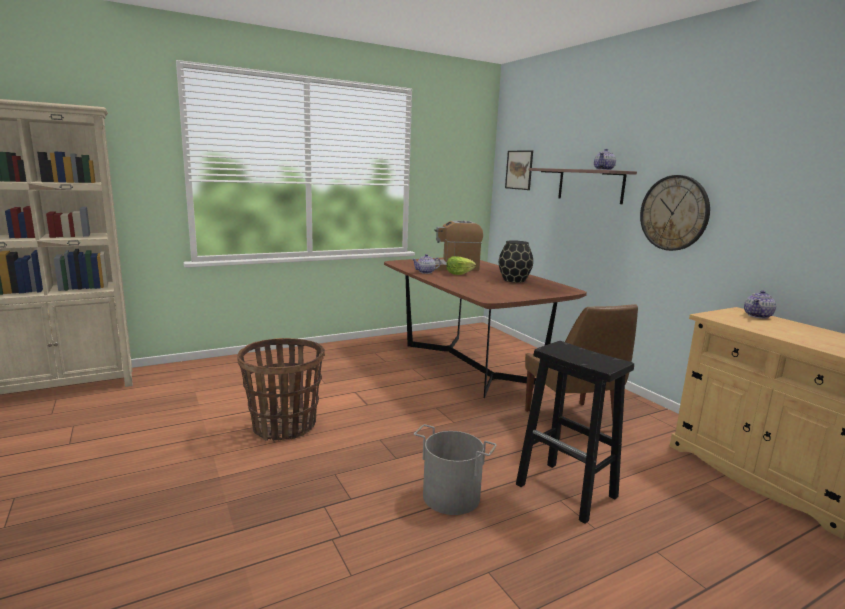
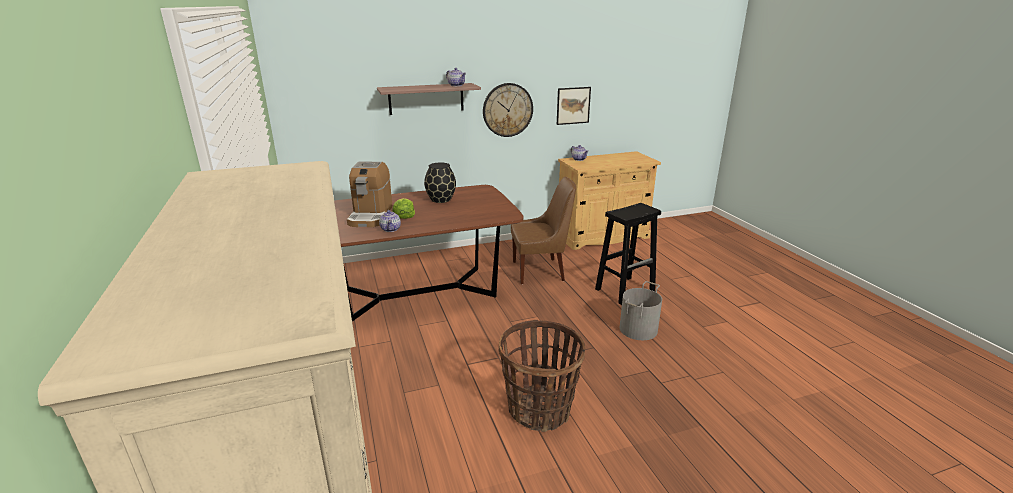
camera: 80 degrees left, 10 degrees up
picture [505,150,533,190] -> picture moved to [557,87,591,125]

